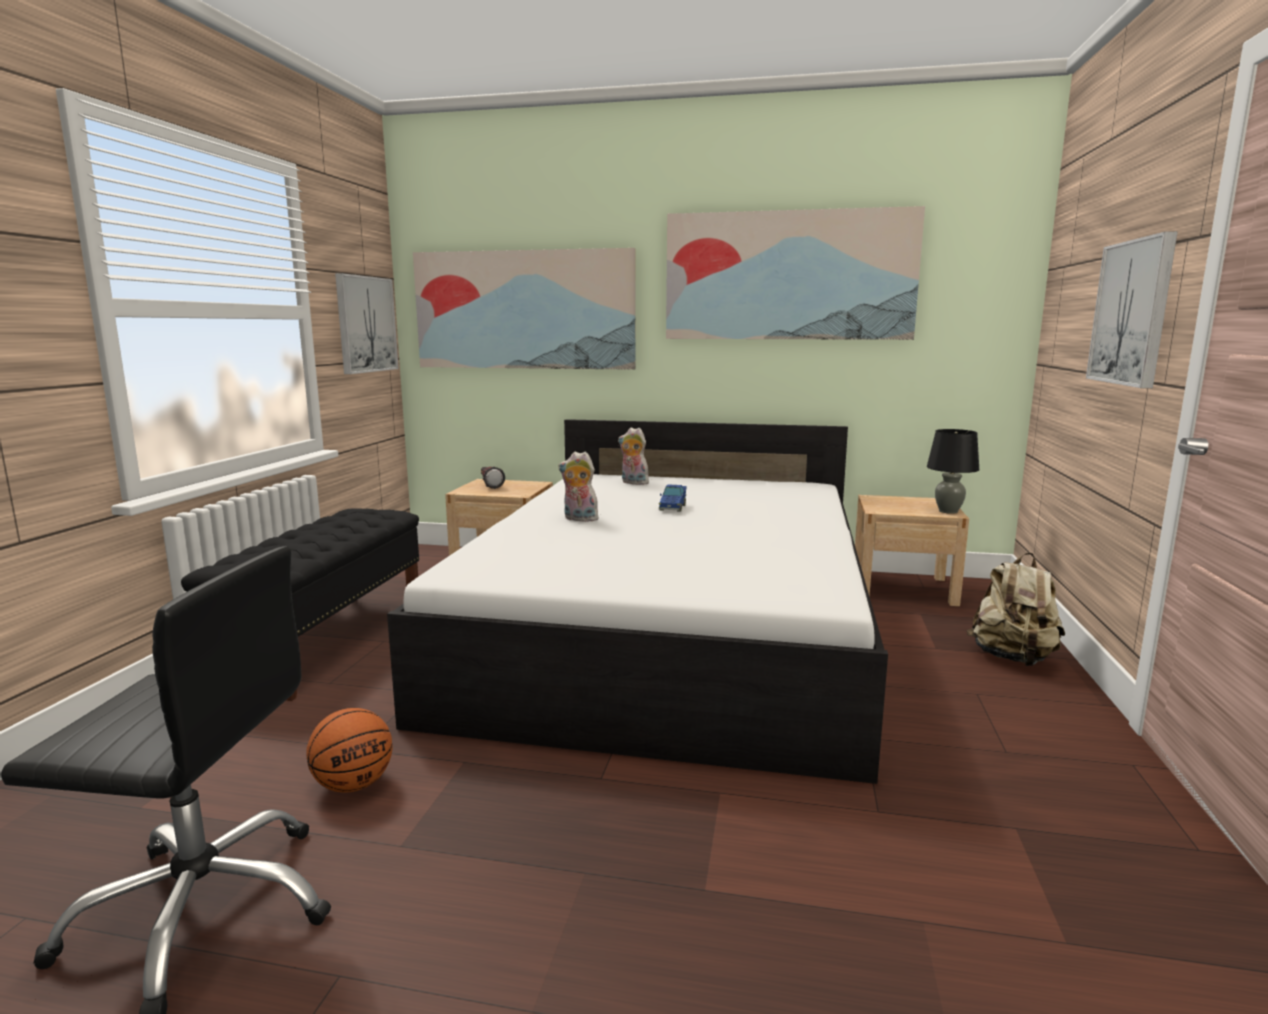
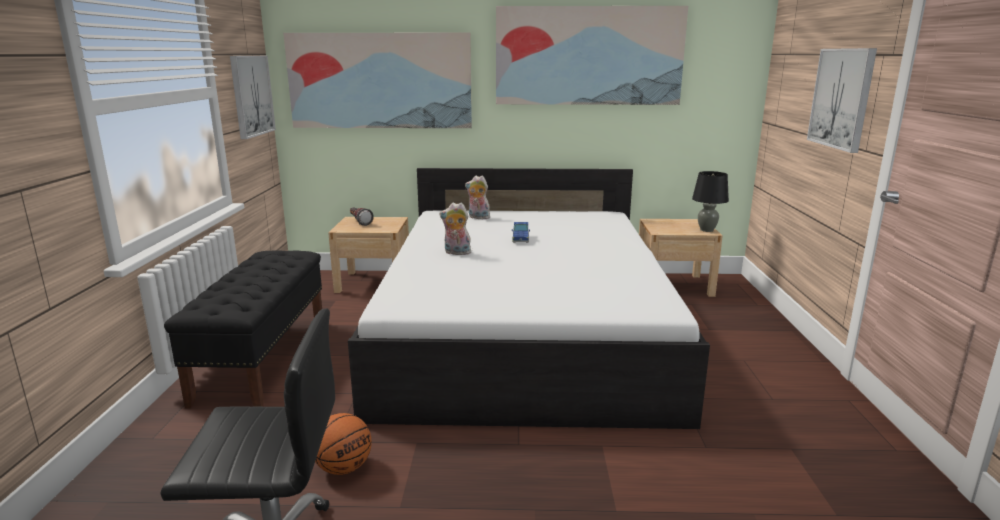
camera: 10 degrees left, 5 degrees up
beige backpack [966,553,1065,666] -> none

